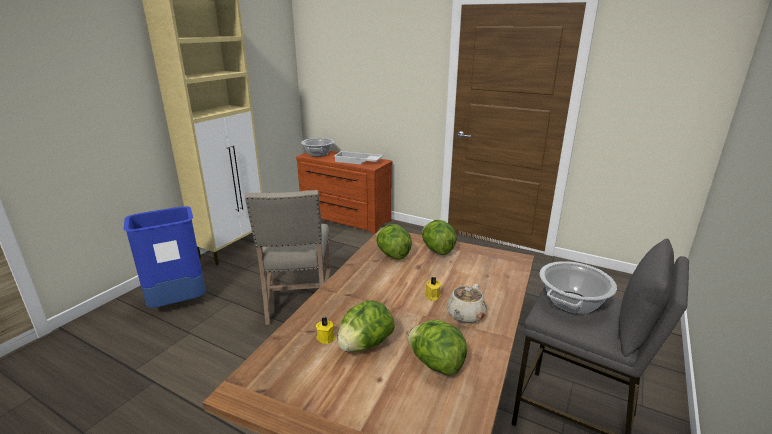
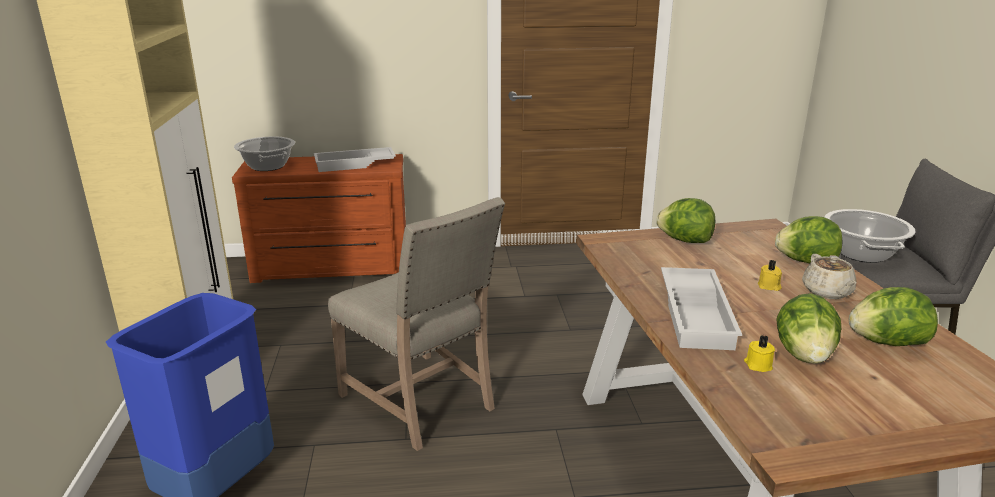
camera: 35 degrees left, 0 degrees up
lettuce [376,224,412,260] -> lettuce moved to [775,216,842,264]
none -> white tray [661,267,742,350]

